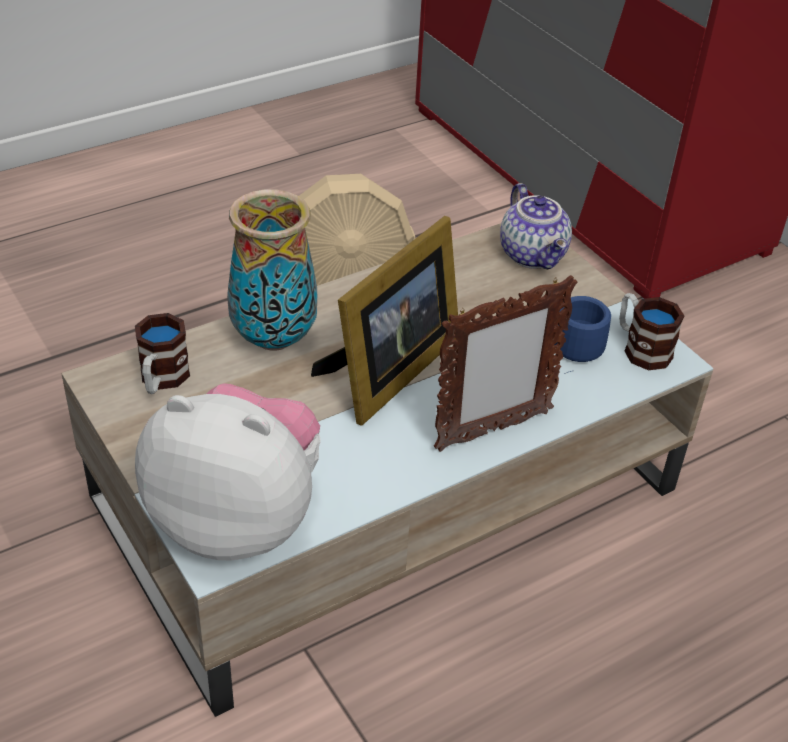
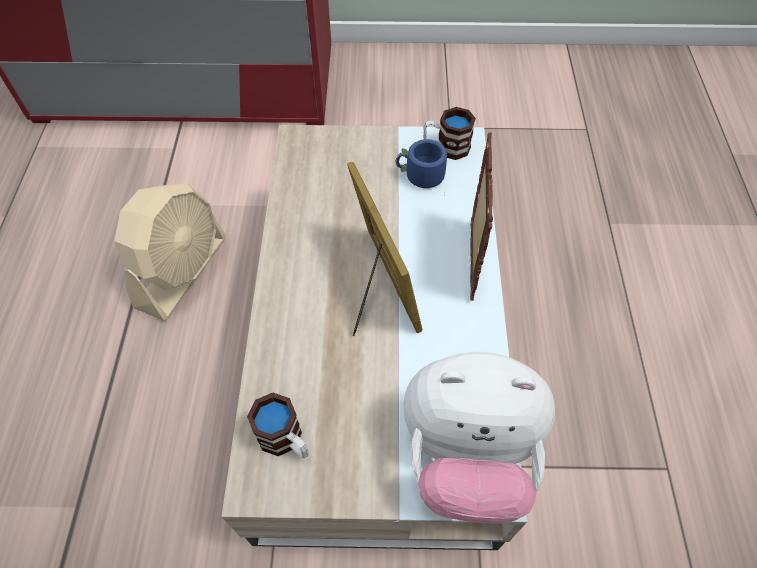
camera: 55 degrees left, 15 degrees up
plush toy [135,383,320,560] -> plush toy turned 135 degrees counterclockwise [403,352,555,523]
vase [227,190,317,351] -> none
teapot [500,183,572,269] -> none

